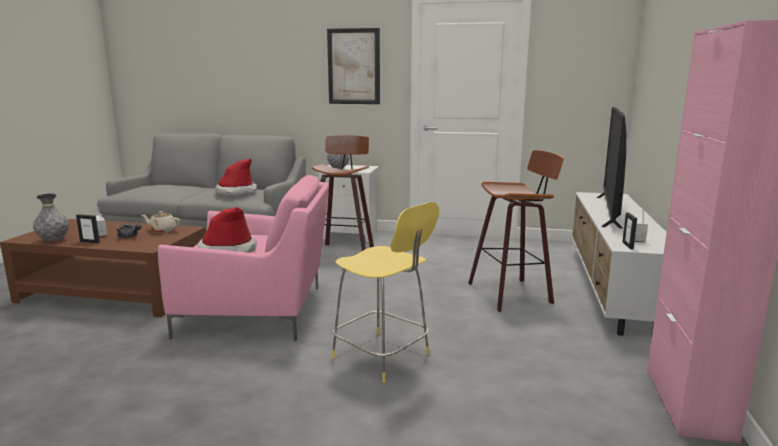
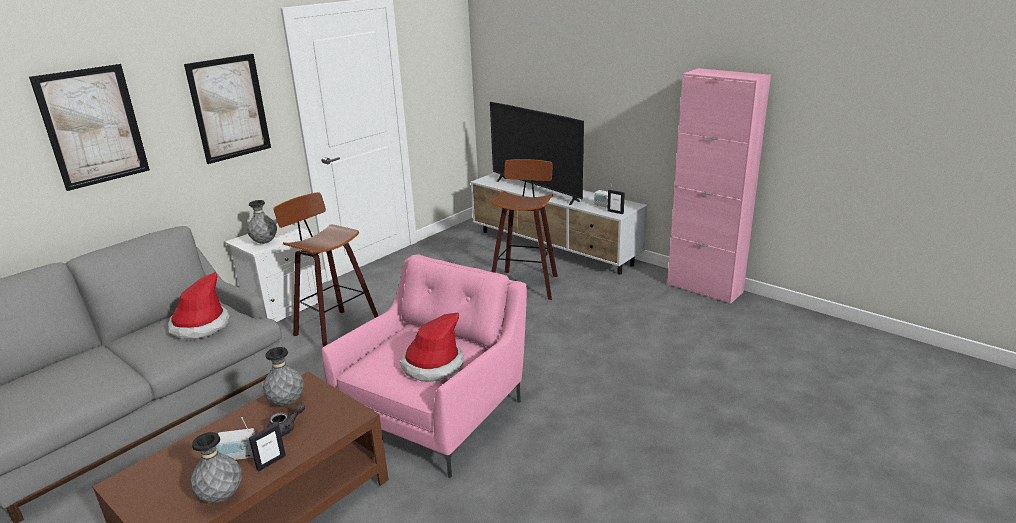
camera: 60 degrees left, 10 degrees up
beige teapot [142,211,180,233] -> grey vase [262,347,304,406]
yellow stool [332,202,439,383] -> none
none -> picture [29,64,150,191]

